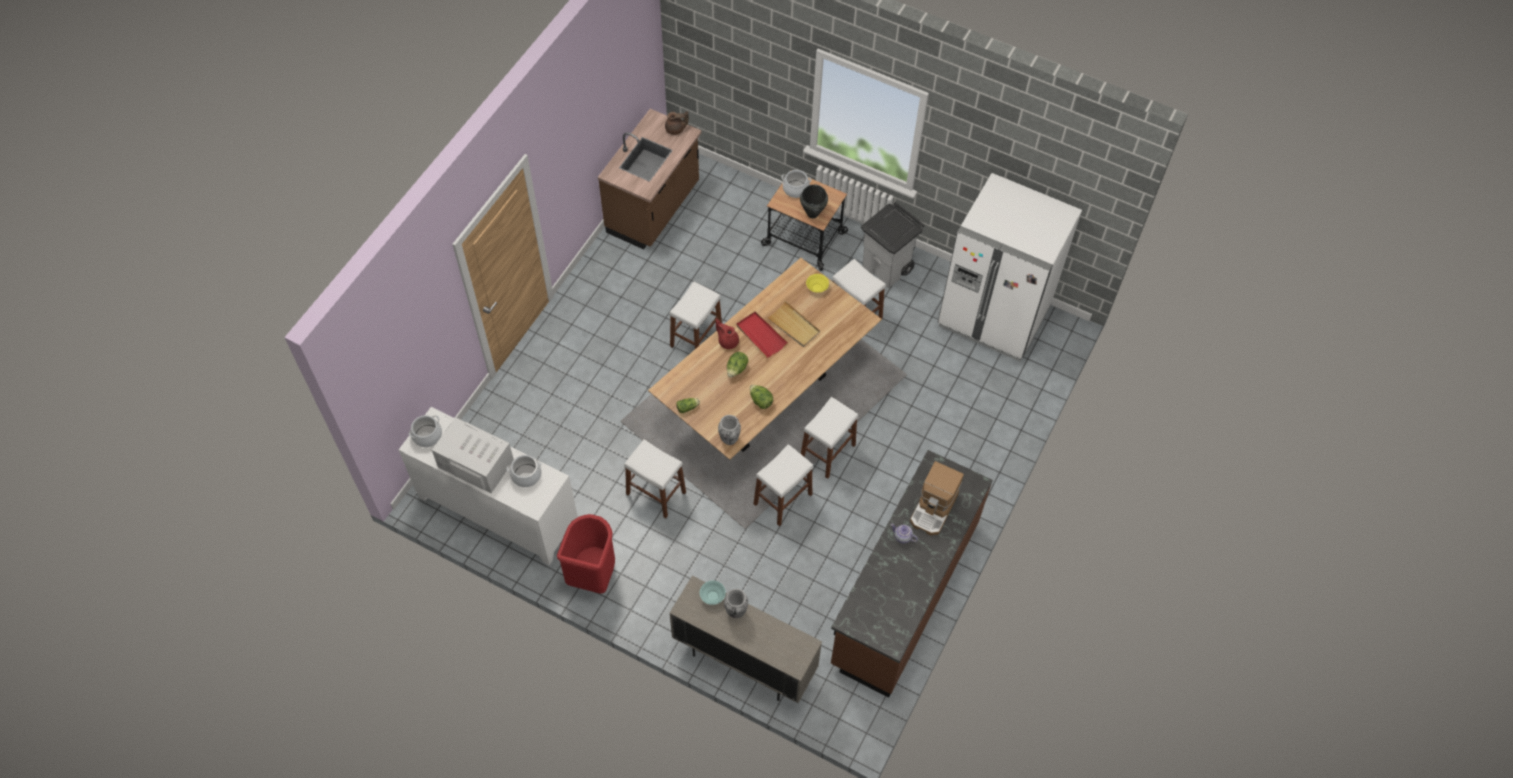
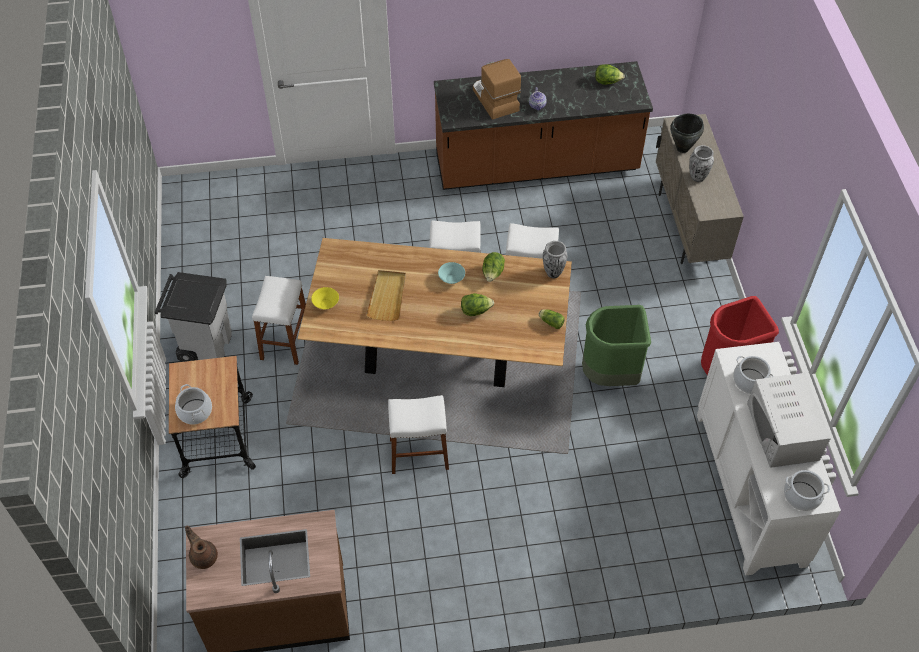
camera: 125 degrees left, 5 degrees down
white stool [624,439,686,518] -> green trash can [582,305,651,386]
turquoise bowl [700,581,726,605] -> turquoise bowl moved to [438,262,465,284]
red teapot [716,319,739,349] -> none
red tray [736,312,788,358] -> none
black cooking pot [800,185,828,218] -> black cooking pot moved to [670,114,704,153]
coffee machine [910,461,964,535] -> coffee machine turned 105 degrees counterclockwise [473,59,521,120]
white fridge [938,173,1082,362] -> none
none -> lettuce [595,64,625,85]

